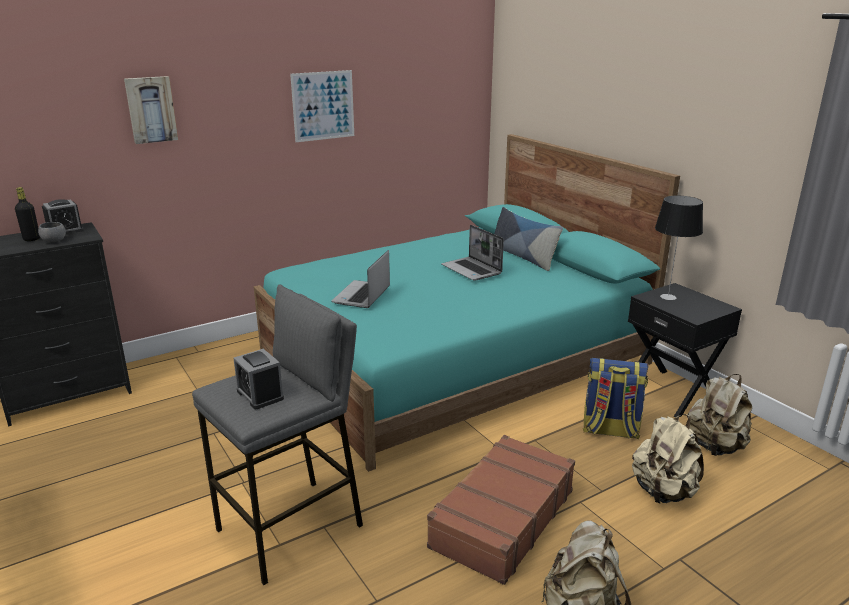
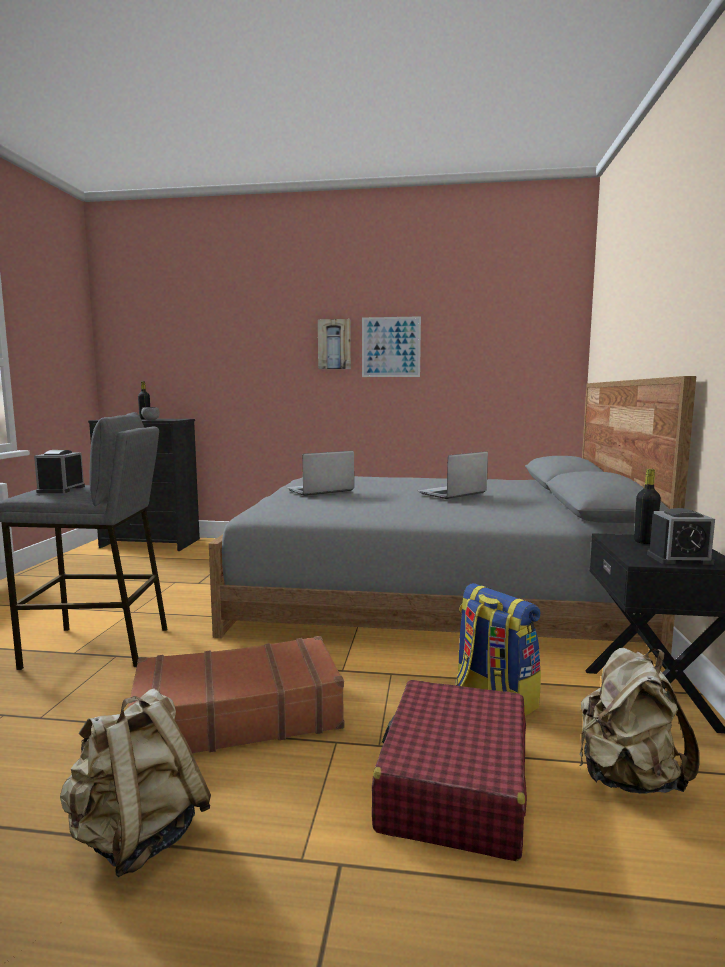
camera: 40 degrees right, 15 degrees down
alarm clock [42,199,84,232] -> alarm clock moved to [647,508,715,565]
picture [124,76,178,144] -> picture moved to [318,319,351,369]
turquoise bed [254,134,680,472] -> grey bed [209,376,696,660]
laptop [441,225,504,281] -> laptop turned 45 degrees clockwise [417,451,488,499]
pillow [494,207,563,271] -> none
beige backpack [632,414,704,504] -> red suitcase [372,680,527,861]
table lamp [655,196,703,300] -> black bottle [634,469,661,544]

